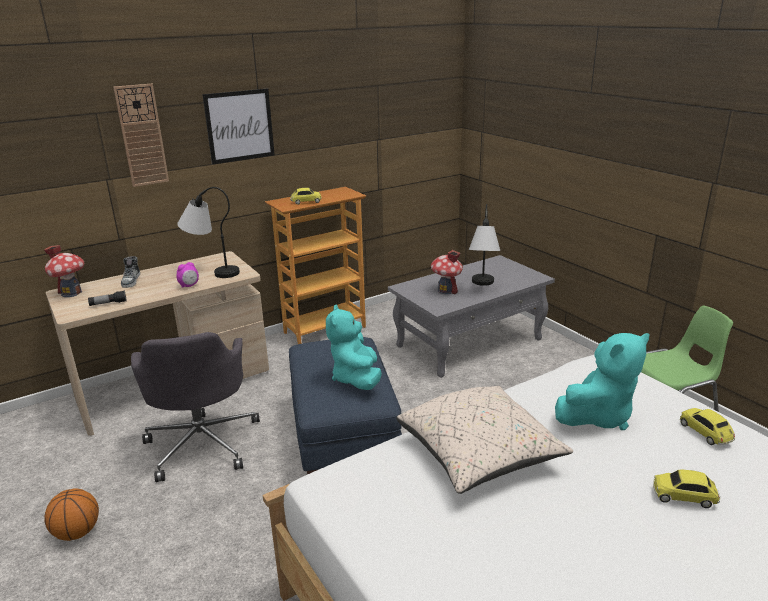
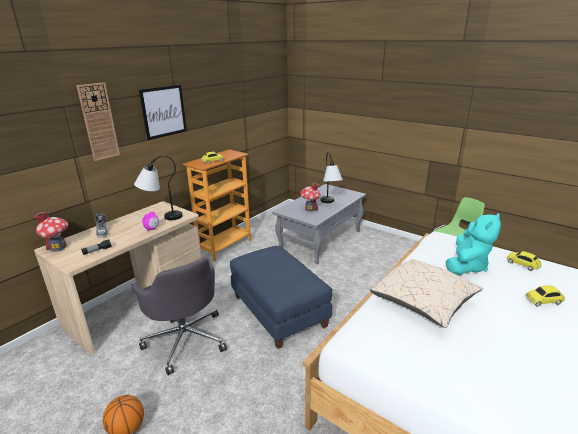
camera: 20 degrees left, 0 degrees up
turquoise plush toy [326,305,382,390] -> none

